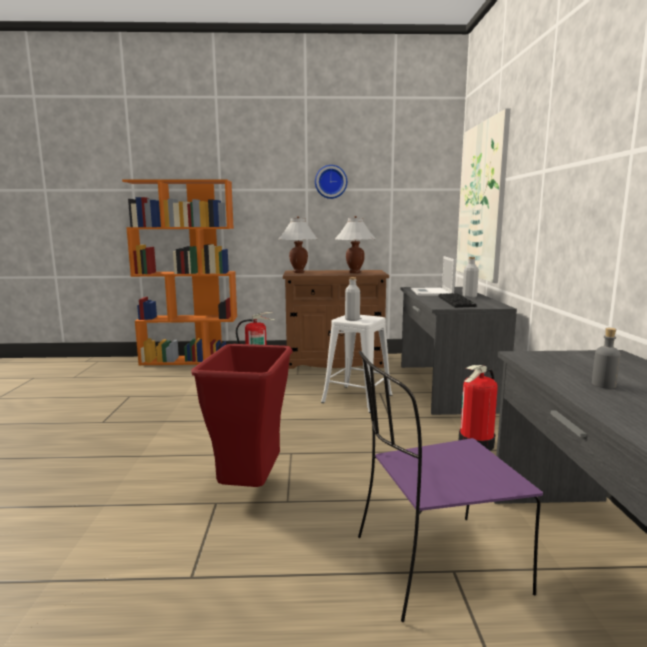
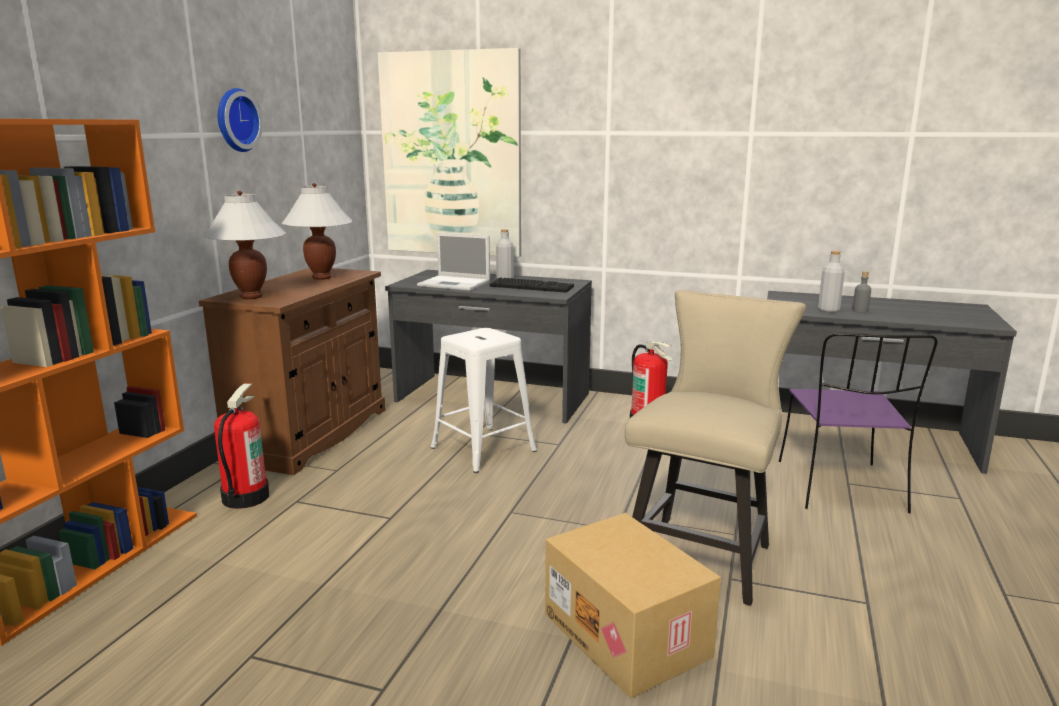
camera: 70 degrees left, 5 degrees up
red trash can [191,344,293,487] -> beige chair [625,290,806,606]
grey bottle [345,277,360,321] -> grey bottle moved to [818,251,845,313]
none -> cardboard box [545,513,721,698]

